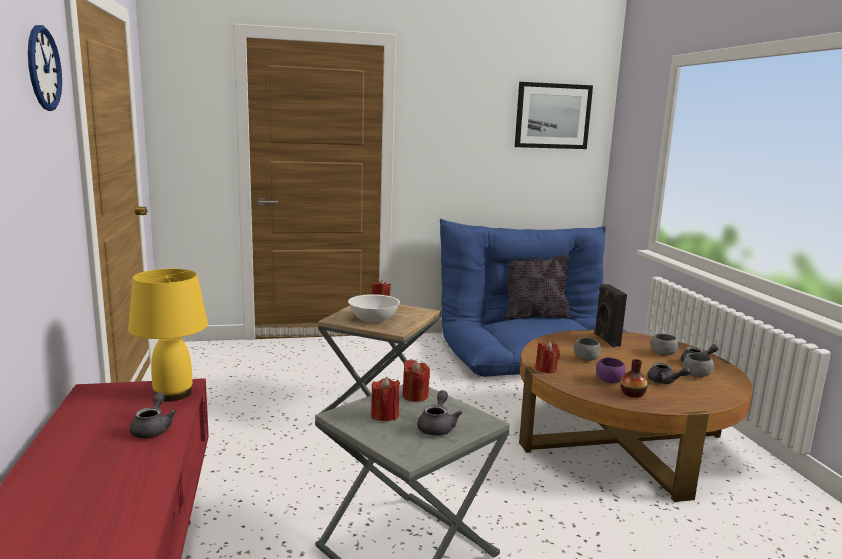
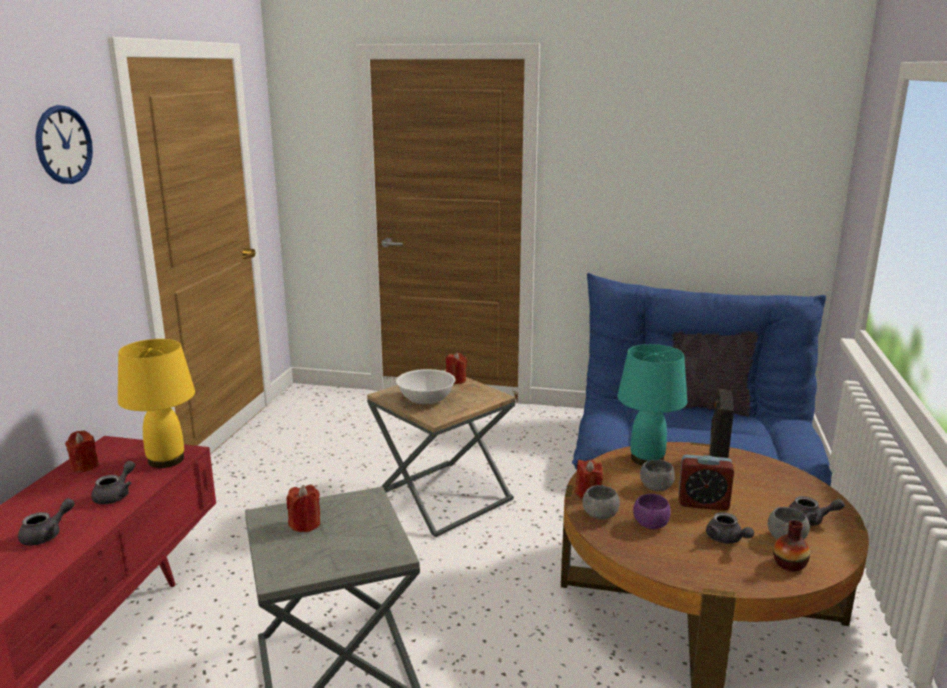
camera: 25 degrees right, 5 degrees up
red candle [403,359,430,402] -> red candle moved to [65,431,99,472]
grey teapot [417,390,463,436] -> grey teapot moved to [18,498,75,546]
picture [515,82,593,149] -> none
vase [621,359,648,398] -> vase moved to [773,520,810,571]
grey bowl [651,334,679,355] -> grey bowl moved to [583,485,620,519]
none -> turquoise table lamp [617,344,687,465]
none -> alarm clock [679,455,734,511]

